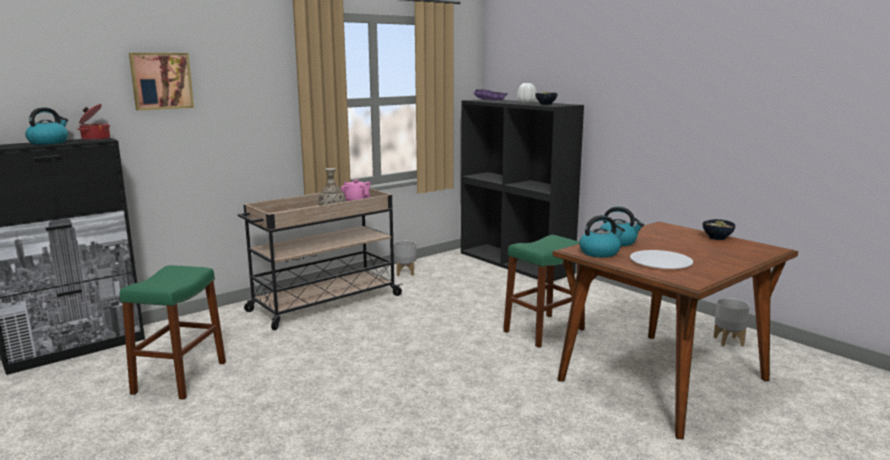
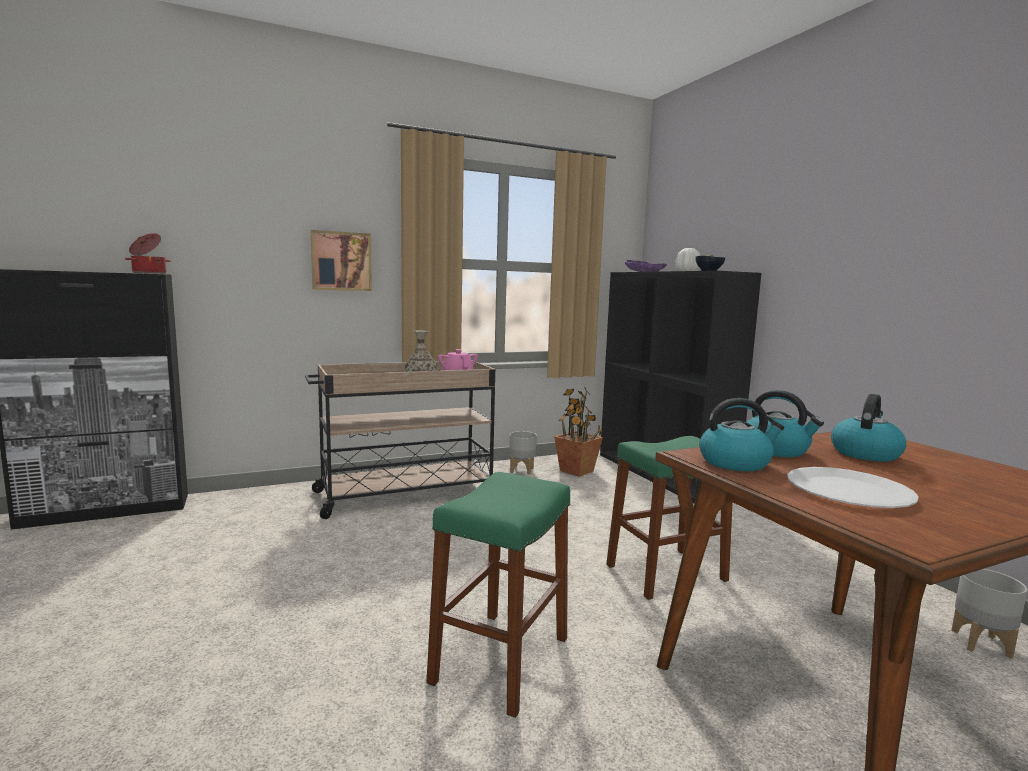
camera: 15 degrees right, 5 degrees down
kettle [25,107,68,145] -> kettle moved to [831,394,907,462]
green stool [120,265,226,400] -> green stool moved to [426,472,570,718]
picture [129,53,194,110] -> picture moved to [311,230,372,291]
bowl [703,219,736,240] -> none
none -> potted plant [554,387,603,477]

